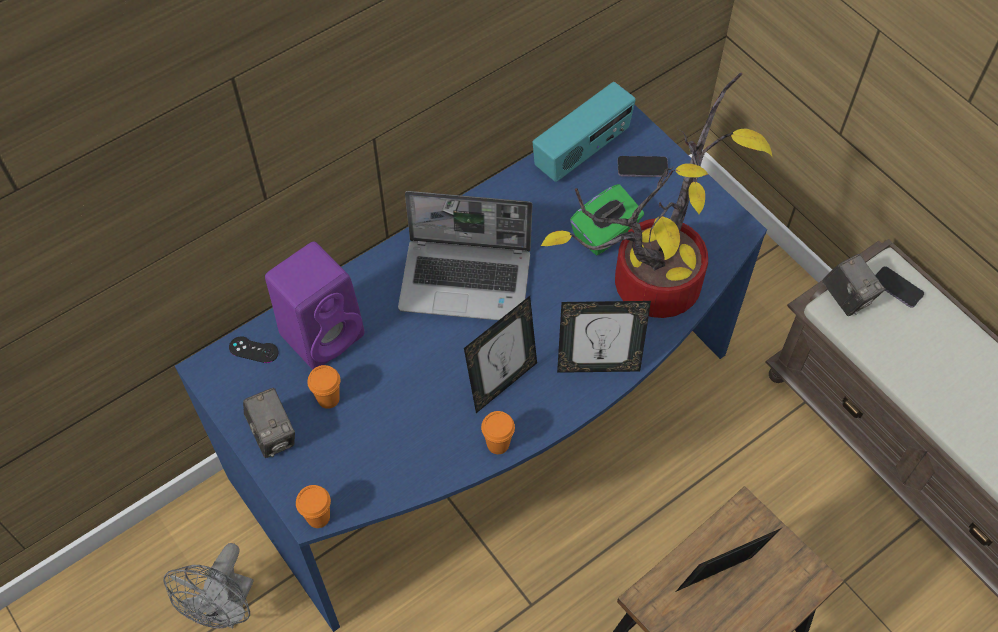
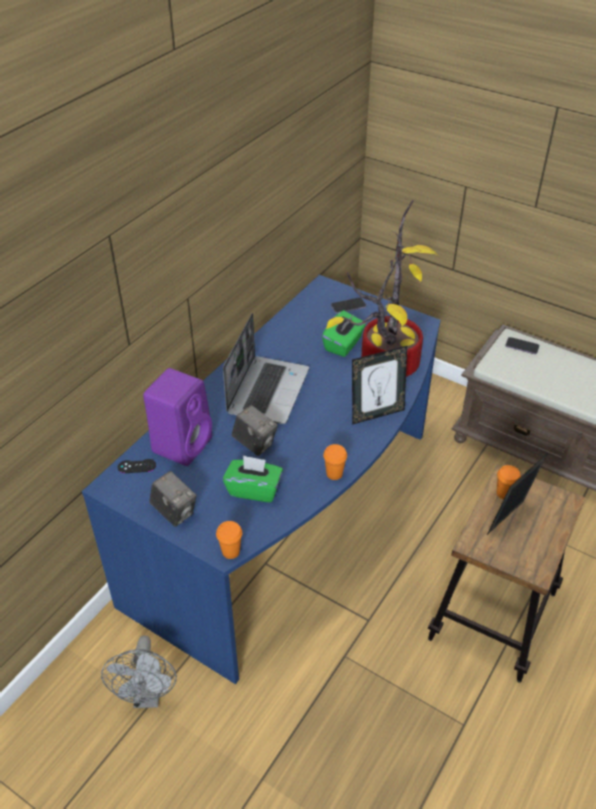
camera: 20 degrees left, 15 degrees down
orange cup [307,365,340,409] -> orange cup moved to [497,465,521,499]
laptop [398,191,533,320] -> laptop turned 60 degrees counterclockwise [223,313,309,424]
picture frame [464,296,537,413] -> none
radio [533,82,635,182] -> none
camera [822,254,885,316] -> camera moved to [232,405,278,456]
none -> green tissue box [223,455,283,502]

